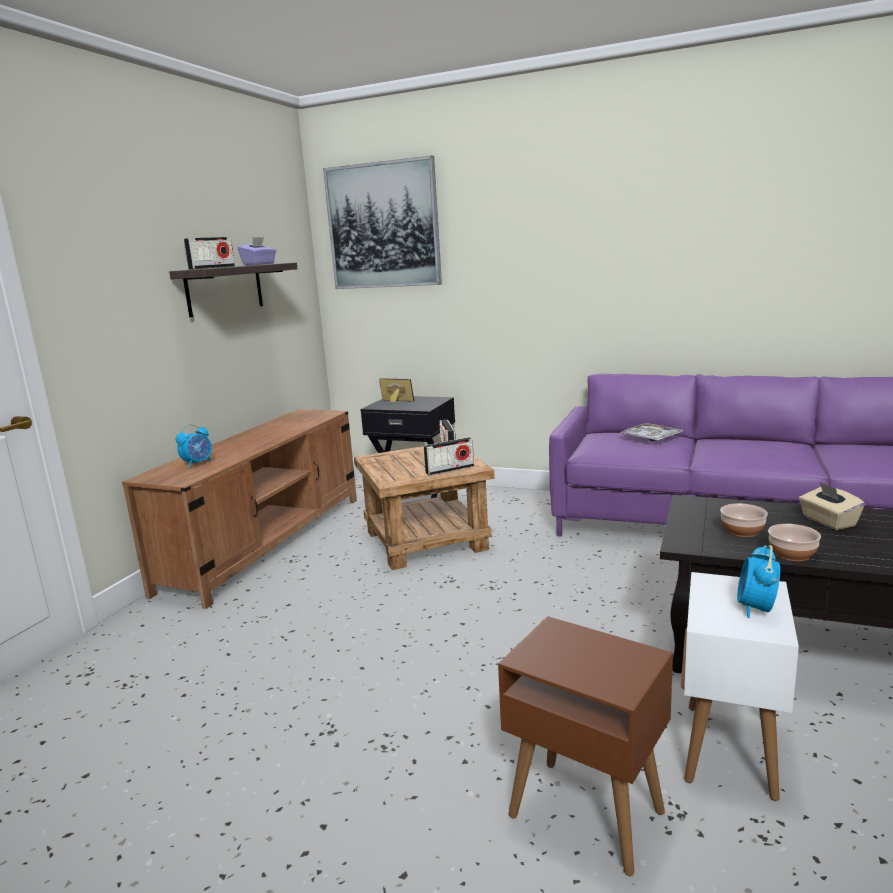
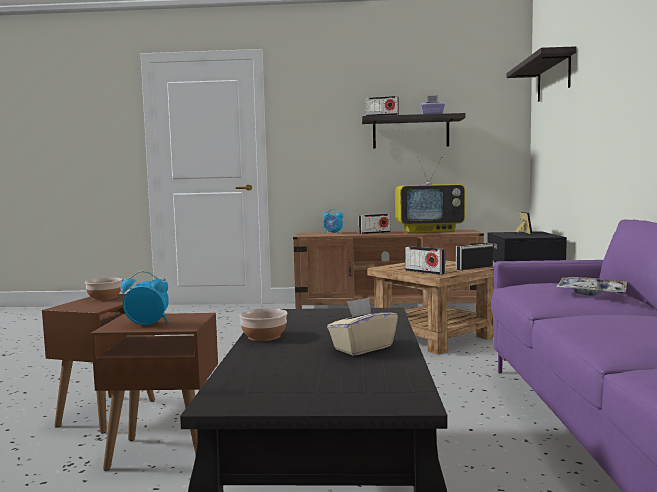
camera: 70 degrees right, 10 degrees down
picture [323,155,442,289] -> shelf [506,46,577,102]
white side table [681,572,799,801] -> brown side table [91,313,218,471]
bowl [720,503,768,537] -> bowl moved to [85,278,122,300]
none -> radio [359,214,391,234]
none -> television [395,157,465,233]

